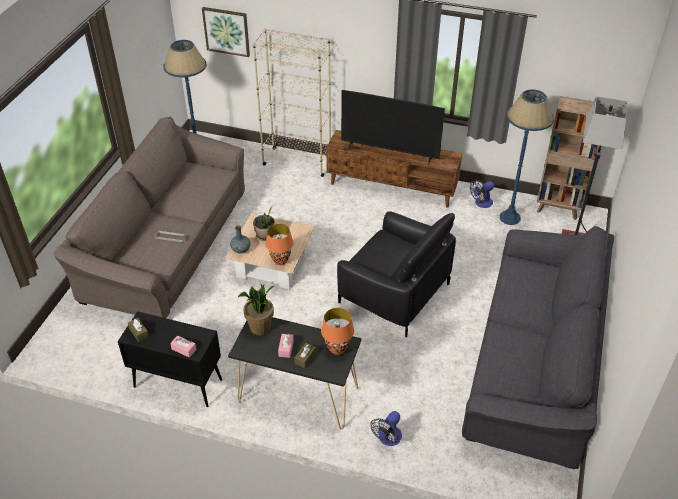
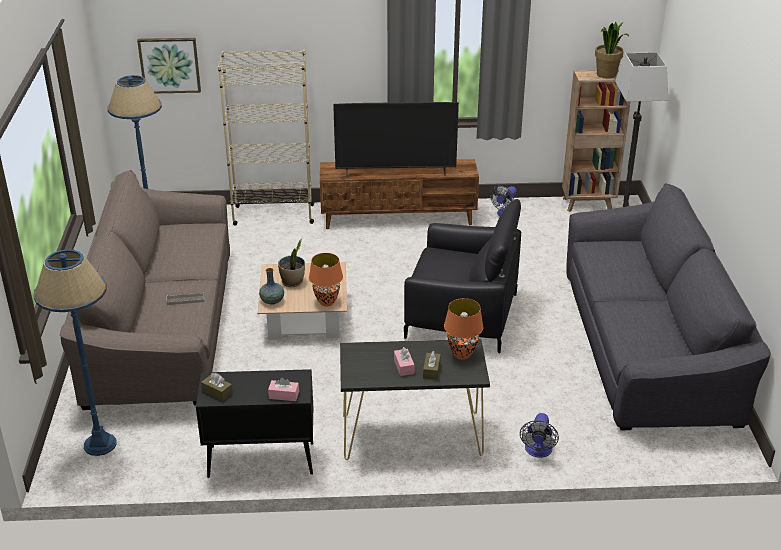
camera: 20 degrees left, 10 degrees down
potted plant [238,284,274,335] -> potted plant moved to [595,21,629,79]
blue floor lamp [500,89,554,225] -> blue floor lamp moved to [33,249,117,456]

